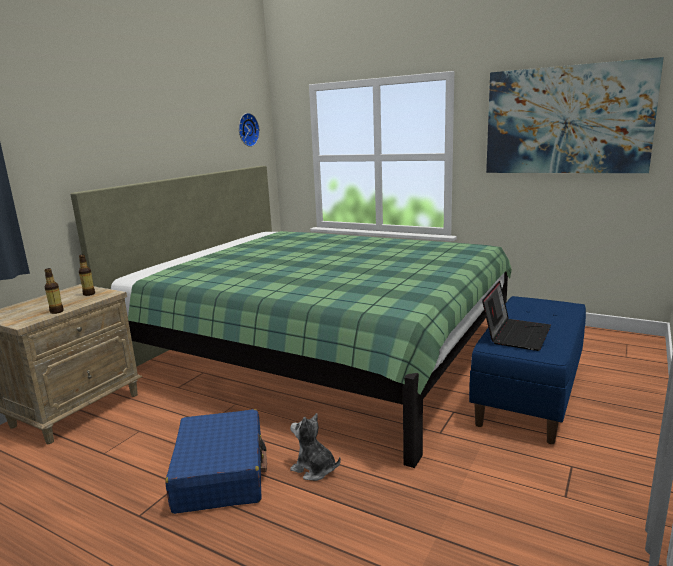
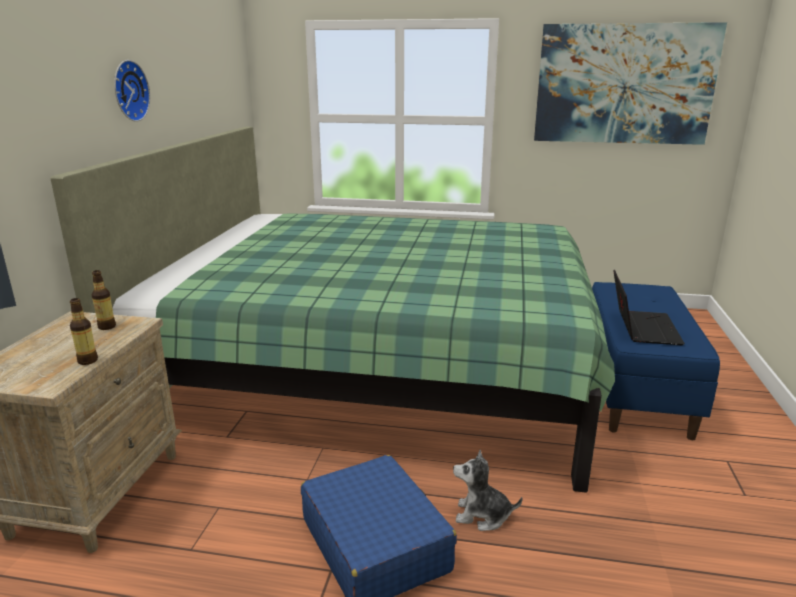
camera: 20 degrees left, 5 degrees up
wall clock [239,113,260,147] -> wall clock moved to [114,60,150,122]

